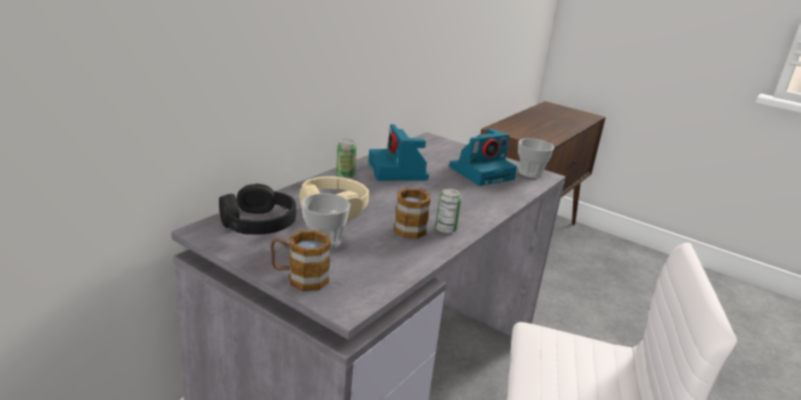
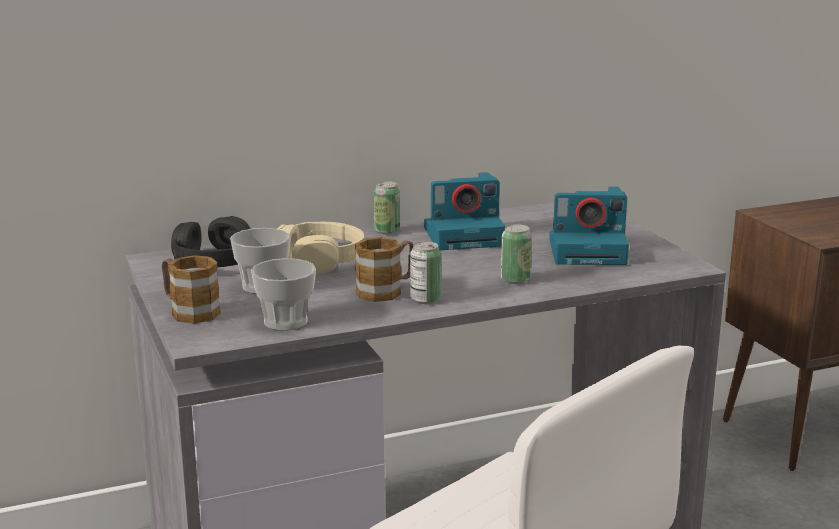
camera: 35 degrees right, 5 degrees down
camera [368,124,429,181] -> camera turned 120 degrees counterclockwise [424,172,505,250]
cup [518,138,554,178] -> cup moved to [251,258,316,330]
none -> can [501,224,531,284]

